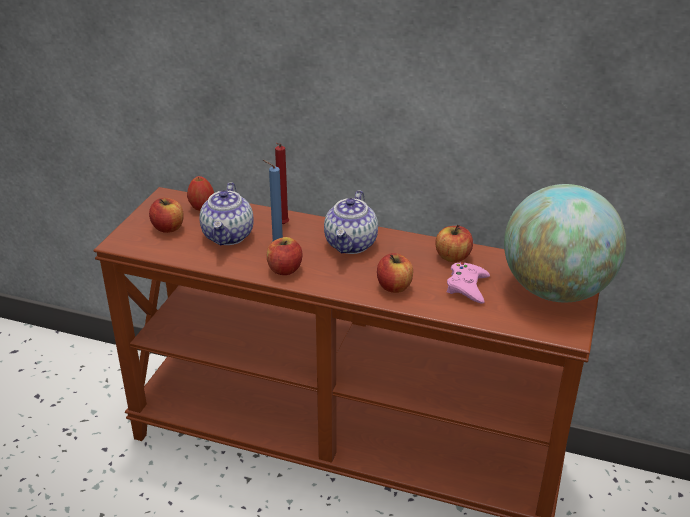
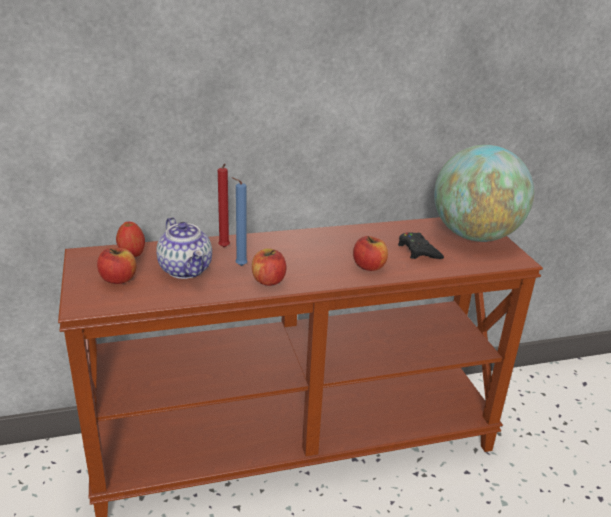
camera: 35 degrees left, 5 degrees down
teapot [324,190,378,254] -> none
apple [435,225,473,262] -> none
pink game controller [446,262,490,304] -> black game controller [398,232,444,259]

